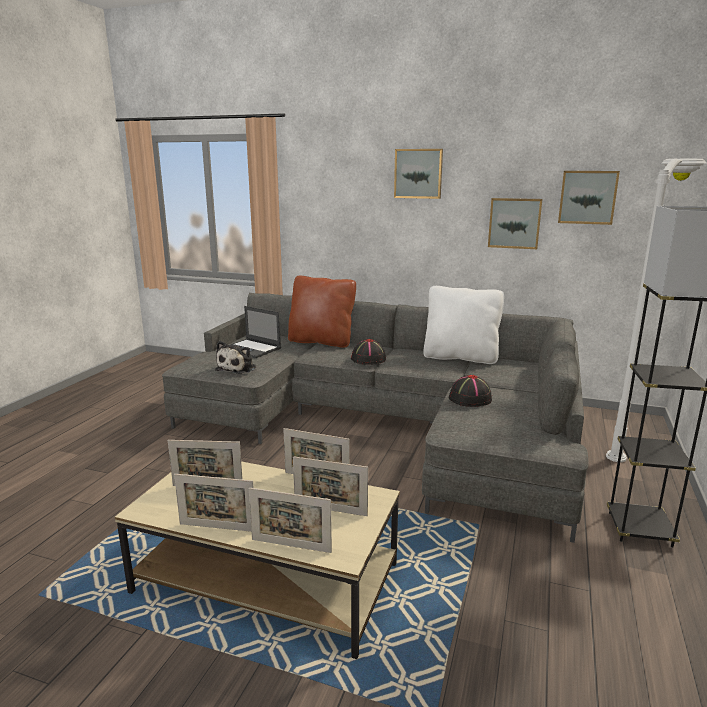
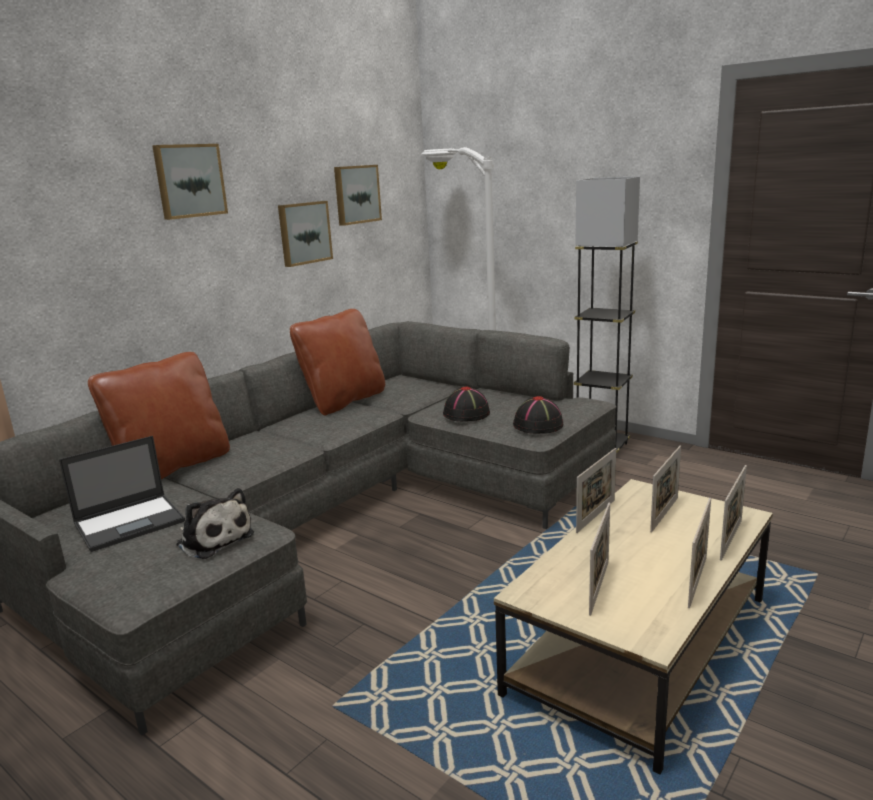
camera: 70 degrees left, 0 degrees up
black hat [351,339,386,365] -> black hat moved to [513,396,563,434]
white pillow [423,286,504,364] -> brown pillow [290,309,385,416]

